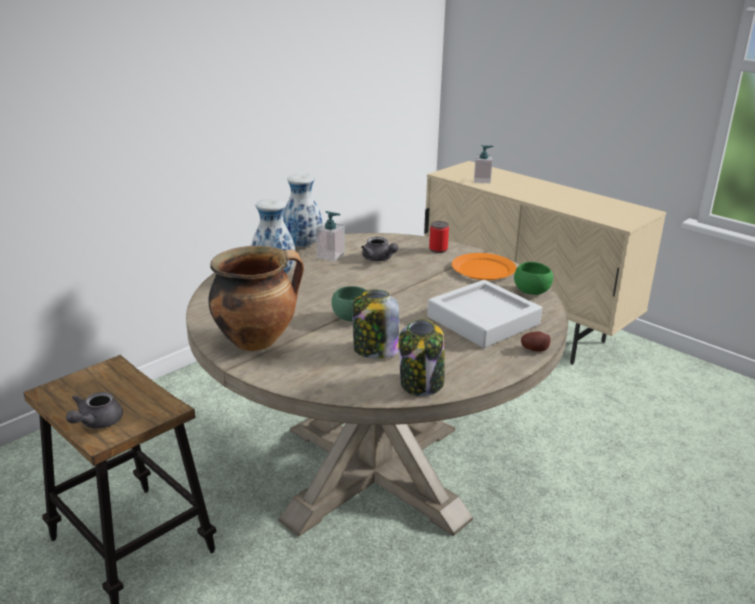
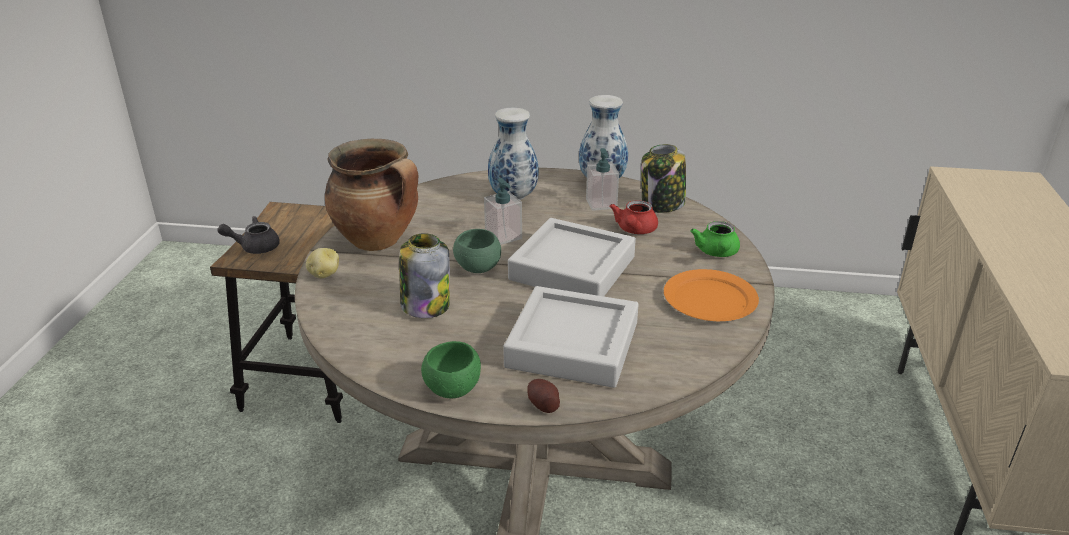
camera: 55 degrees right, 5 degrees up
grey teapot [361,237,398,261] -> red teapot [609,200,658,234]
jar [399,319,445,396] -> jar moved to [641,144,686,213]
can [429,221,449,253] -> green teapot [690,221,740,257]
soap dispenser [474,145,494,183] -> soap dispenser moved to [484,178,522,245]
green bowl [514,262,553,295] -> green bowl moved to [421,341,481,399]
none -> potato [306,248,339,278]
none -> grey tray [508,218,636,296]

